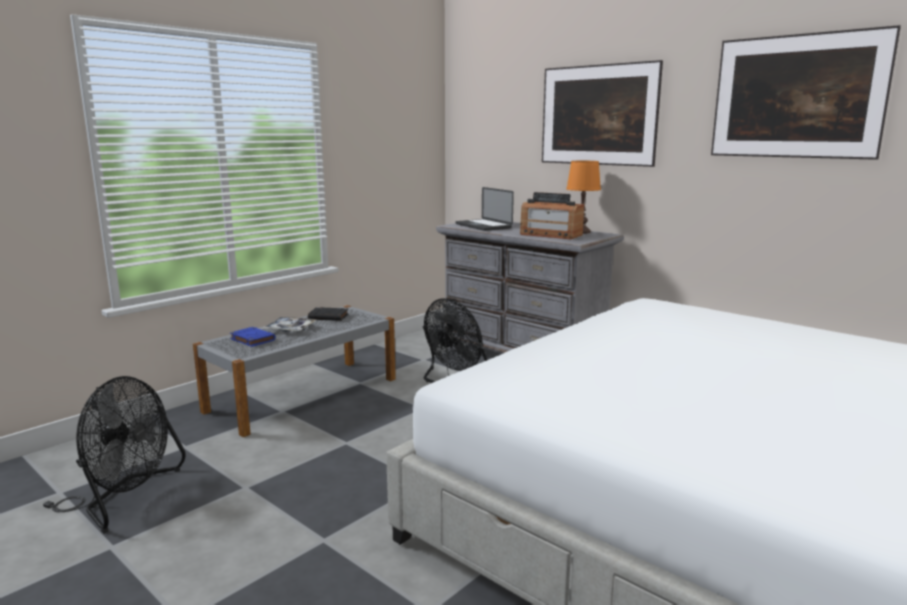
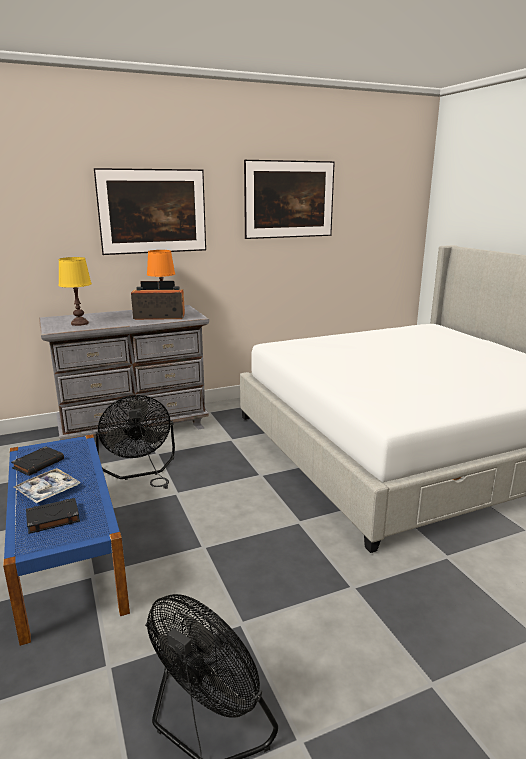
camera: 65 degrees left, 5 degrees up
grey bench [193,305,396,437] -> blue bench [3,434,130,646]
blue book [230,327,276,347] -> black book [26,498,80,534]
laptop [456,187,514,231] -> yellow table lamp [58,257,92,326]
radio [520,192,584,239] -> radio turned 150 degrees counterclockwise [131,281,185,320]

